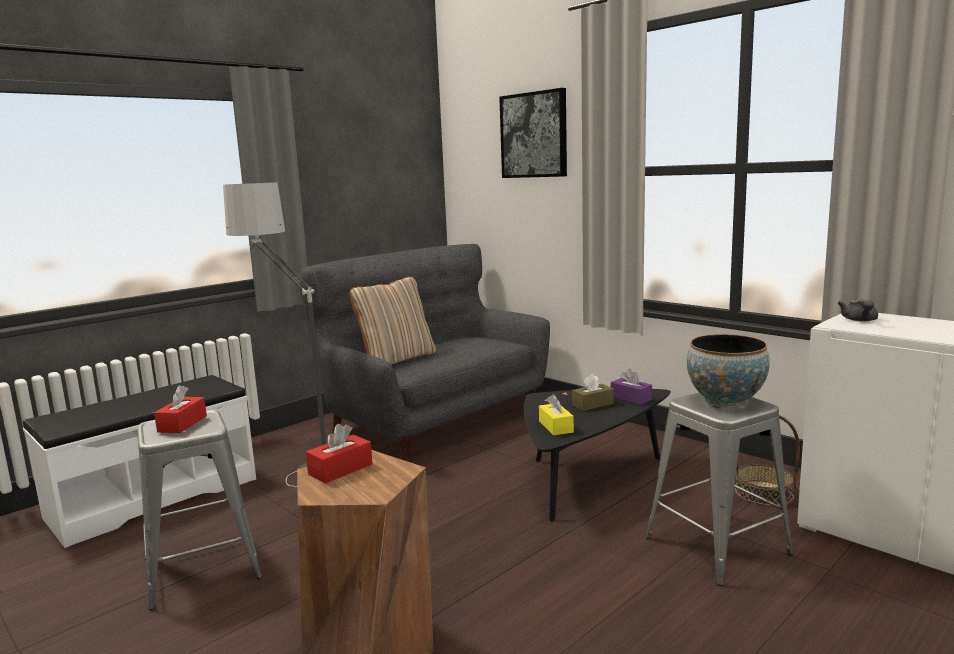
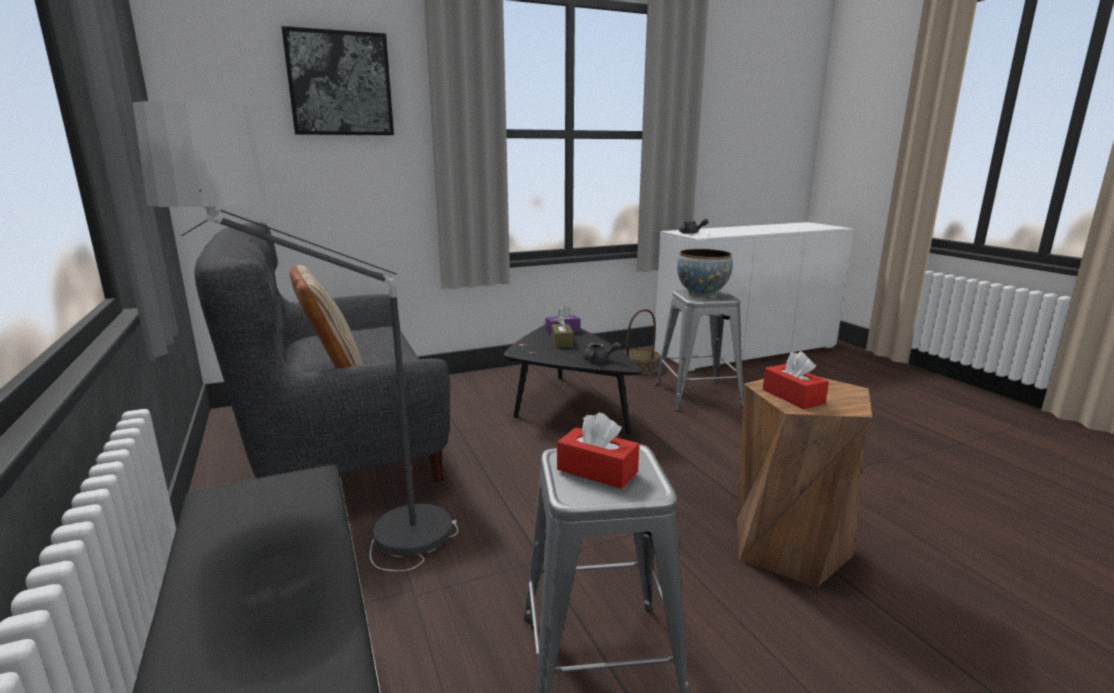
camera: 70 degrees left, 5 degrees up
yellow tissue box [539,394,574,435] -> grey teapot [583,342,621,362]

